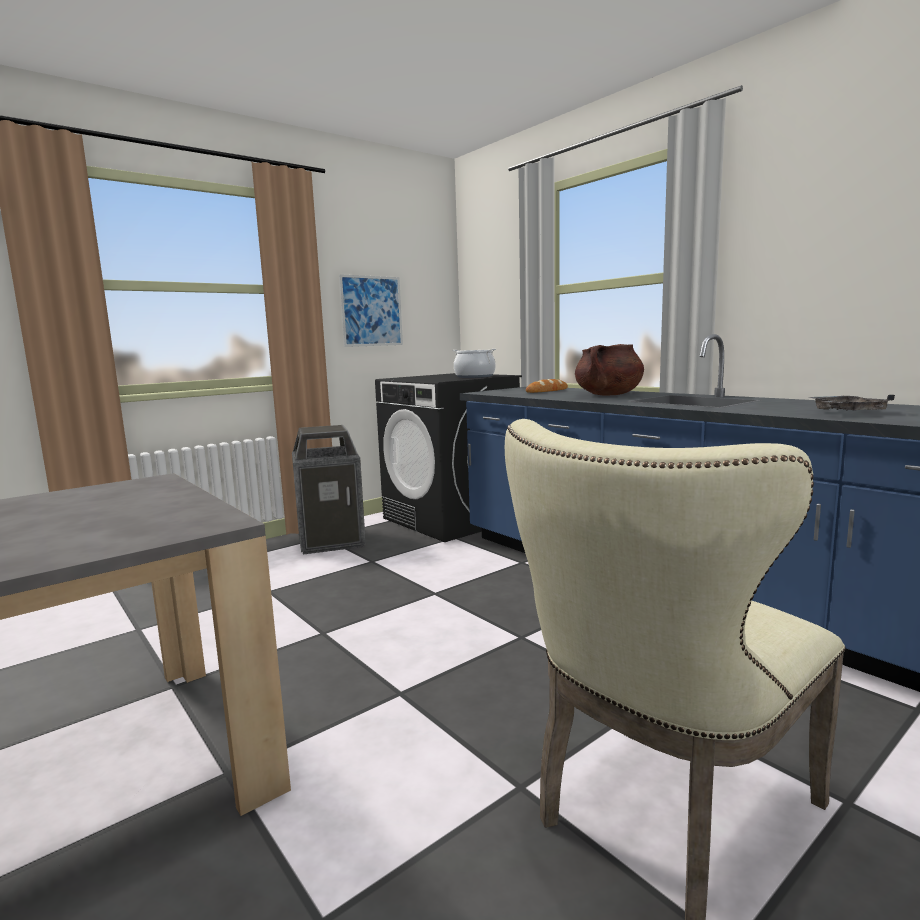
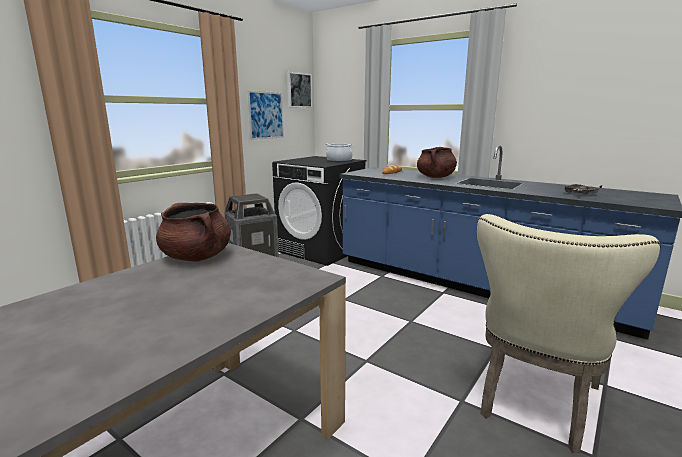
camera: 15 degrees left, 5 degrees up
none -> brown cooking pot [156,203,231,262]
none -> picture [287,72,312,107]

